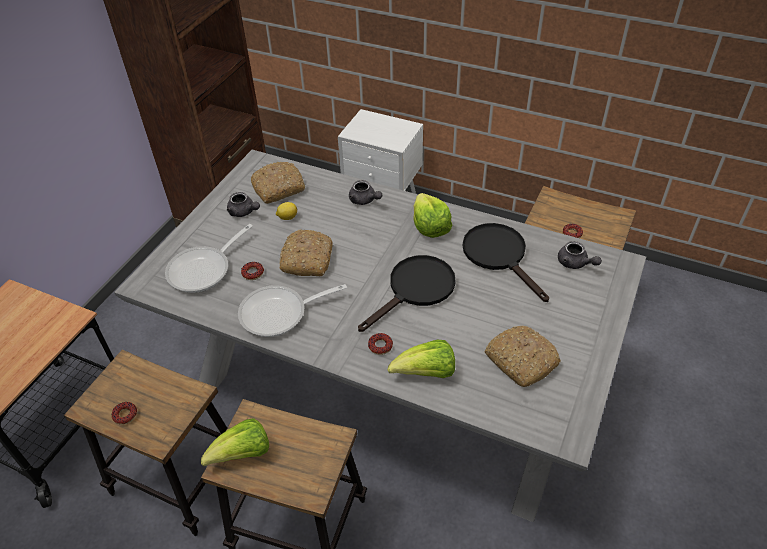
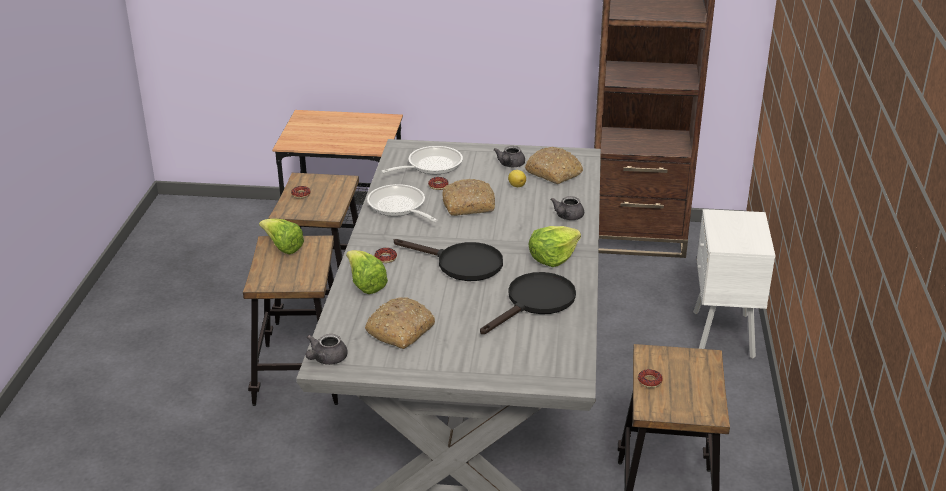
camera: 70 degrees right, 15 degrees down
frying pan [165,224,253,293] -> frying pan turned 120 degrees clockwise [381,146,463,174]
grey teapot [558,241,602,269] -> grey teapot moved to [306,334,348,365]

